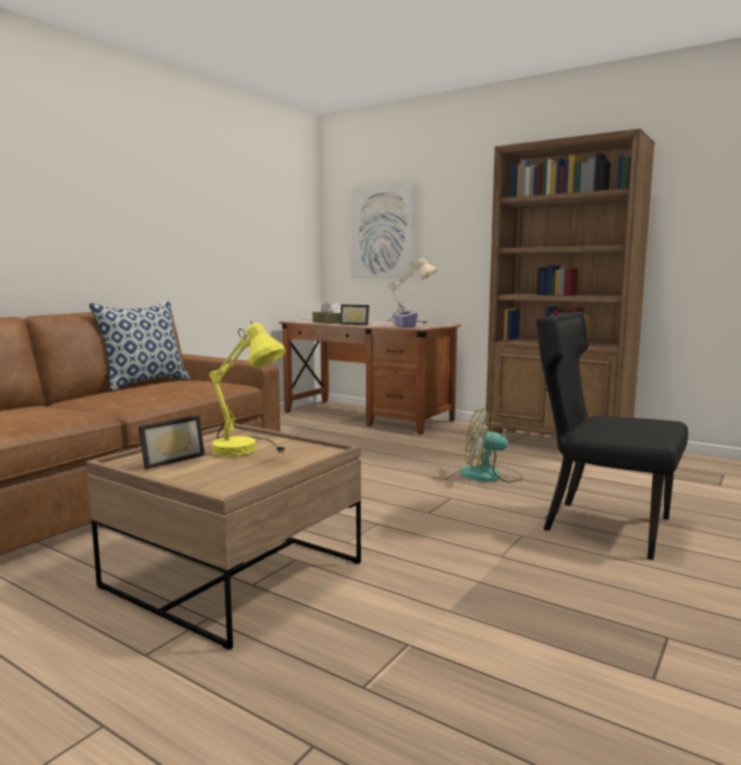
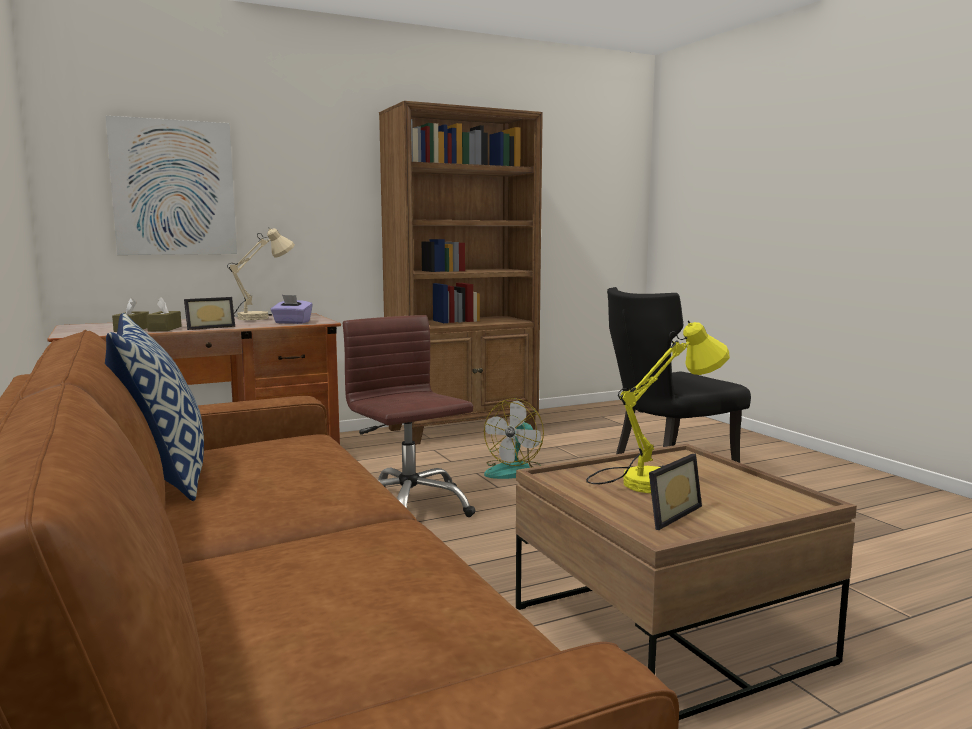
camera: 60 degrees left, 0 degrees up
picture frame [138,415,205,469] -> picture frame turned 60 degrees clockwise [649,454,702,530]
none -> brown office chair [343,315,476,517]

